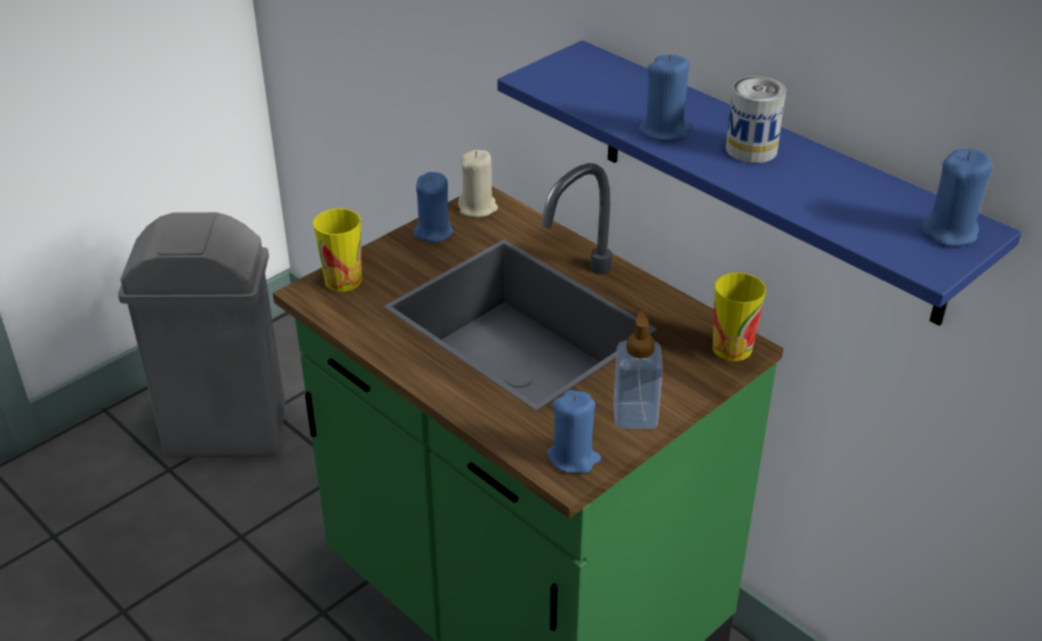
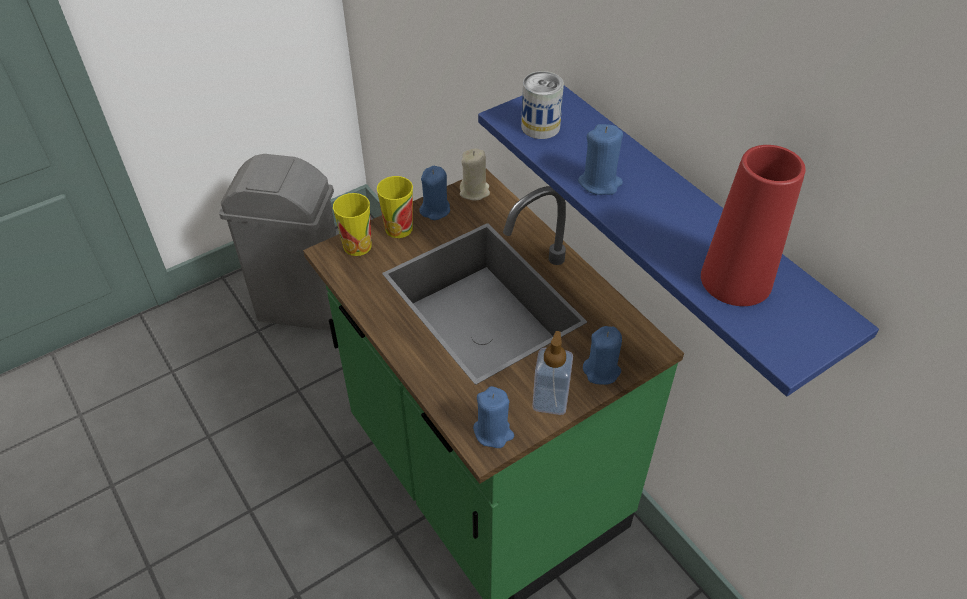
camera: 10 degrees right, 10 degrees up
cup [713,272,766,361] -> cup moved to [377,176,413,238]
can [726,76,786,163] -> can moved to [521,71,564,139]
blue candle [920,148,992,246] -> blue candle moved to [583,326,622,385]
none -> red vase [701,145,806,306]

